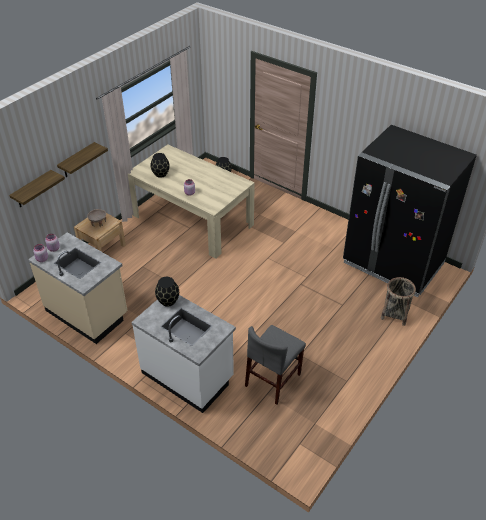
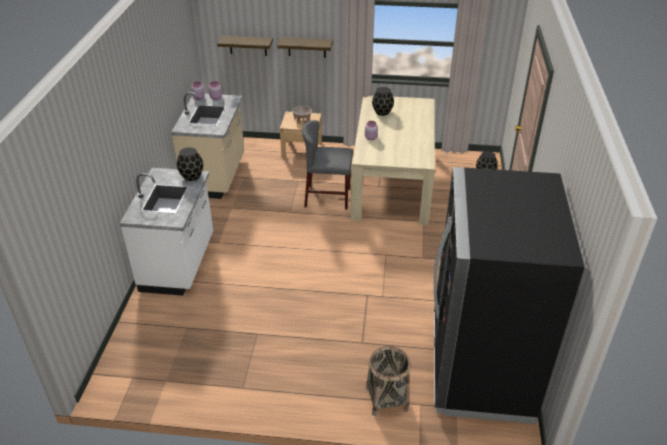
camera: 60 degrees right, 5 degrees down
grey chair [245,325,306,405] -> grey chair moved to [302,120,353,209]

